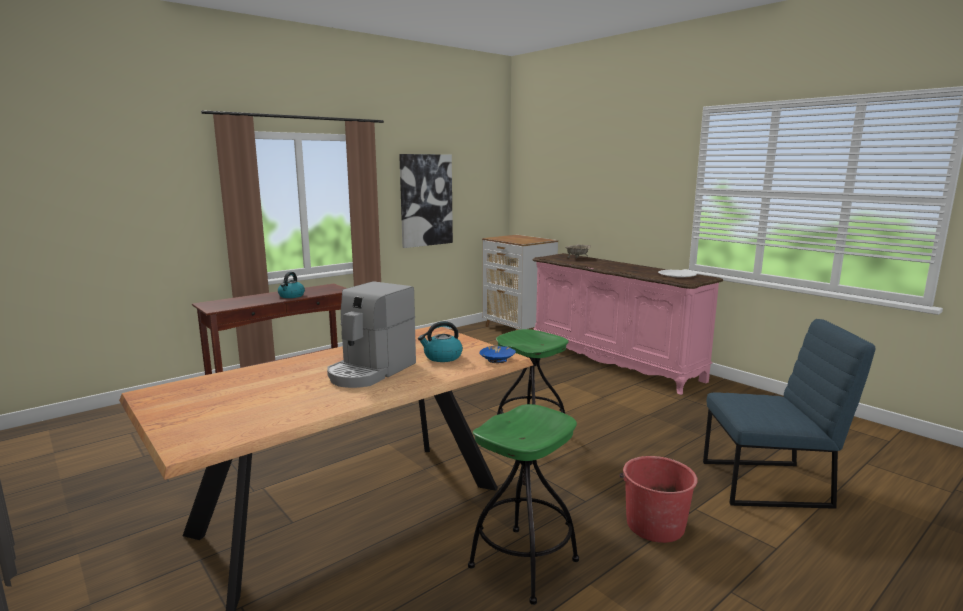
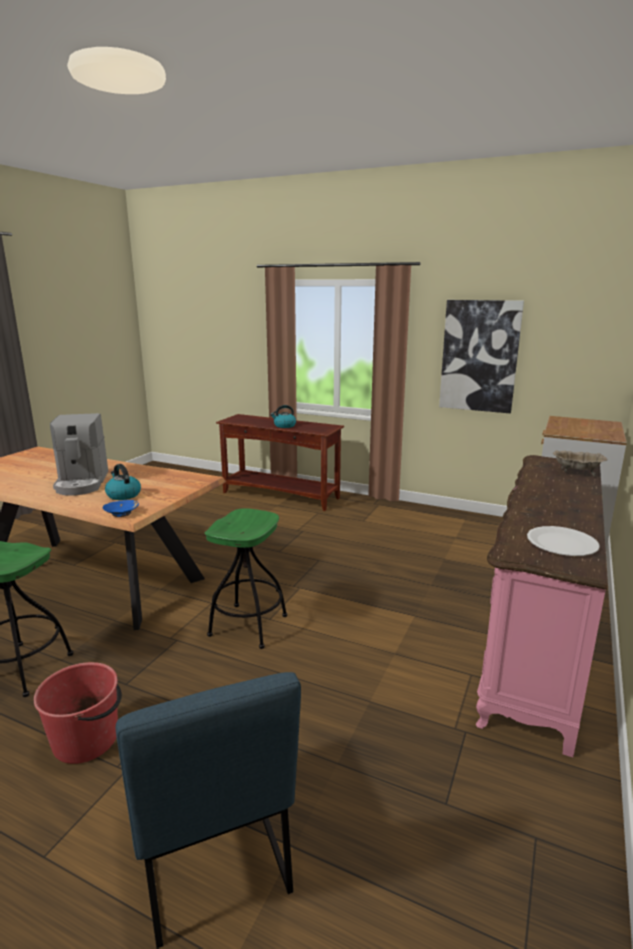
camera: 65 degrees right, 5 degrees up
coffee machine [327,281,416,388] -> coffee machine turned 105 degrees counterclockwise [50,413,108,496]

